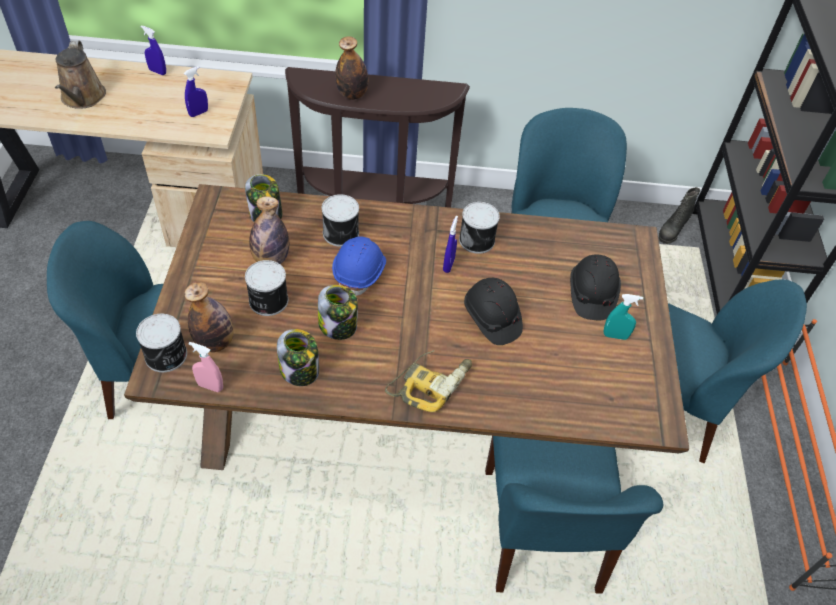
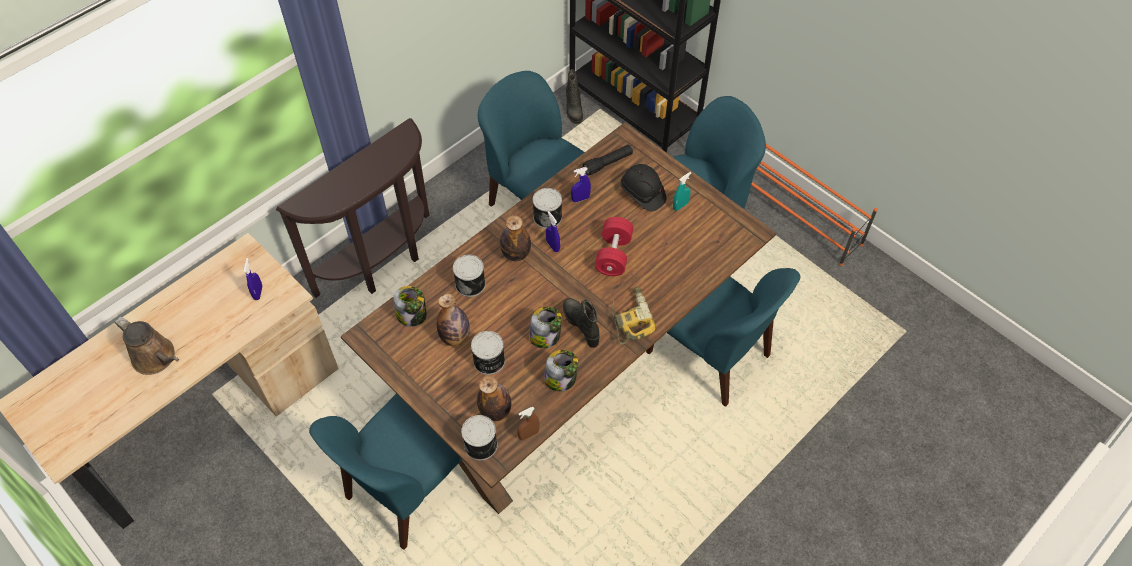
camera: 45 degrees left, 5 degrees up
blue spray bottle [141,25,166,75] -> blue spray bottle moved to [571,167,591,202]
pink spray bottle [189,342,223,392] -> brown spray bottle [517,407,540,440]
blue hard hat [332,236,386,296] -> none
bottle [335,36,368,100] -> bottle moved to [500,215,531,261]
black hard hat [464,278,523,345] -> red dumbbell [595,217,633,276]
none -> black boot [563,298,600,348]
none -> black flashlight [583,145,633,175]

